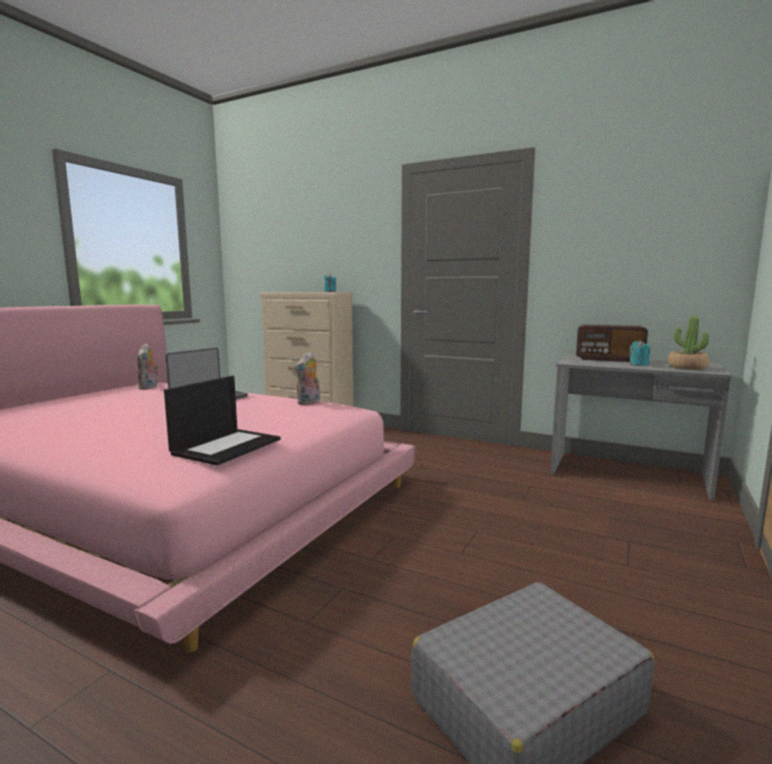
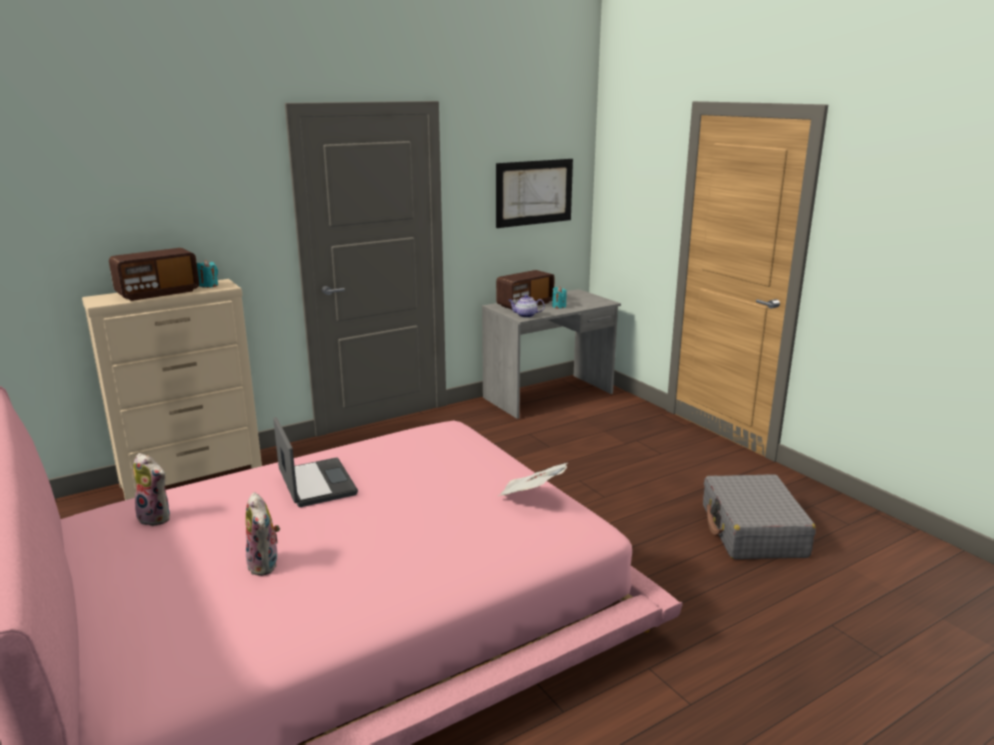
camera: 60 degrees left, 10 degrees up
laptop [164,376,281,465] -> newspaper [498,463,567,496]
plush toy [295,352,320,405] -> plush toy moved to [246,492,280,576]
potted plant [668,316,709,370] -> none
none -> radio [109,248,199,301]
none -> picture [496,159,573,228]
none -> teapot [509,295,545,318]

